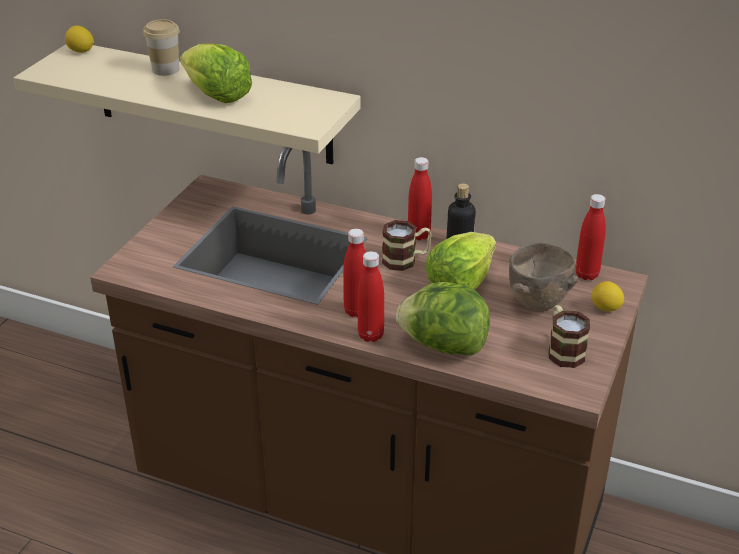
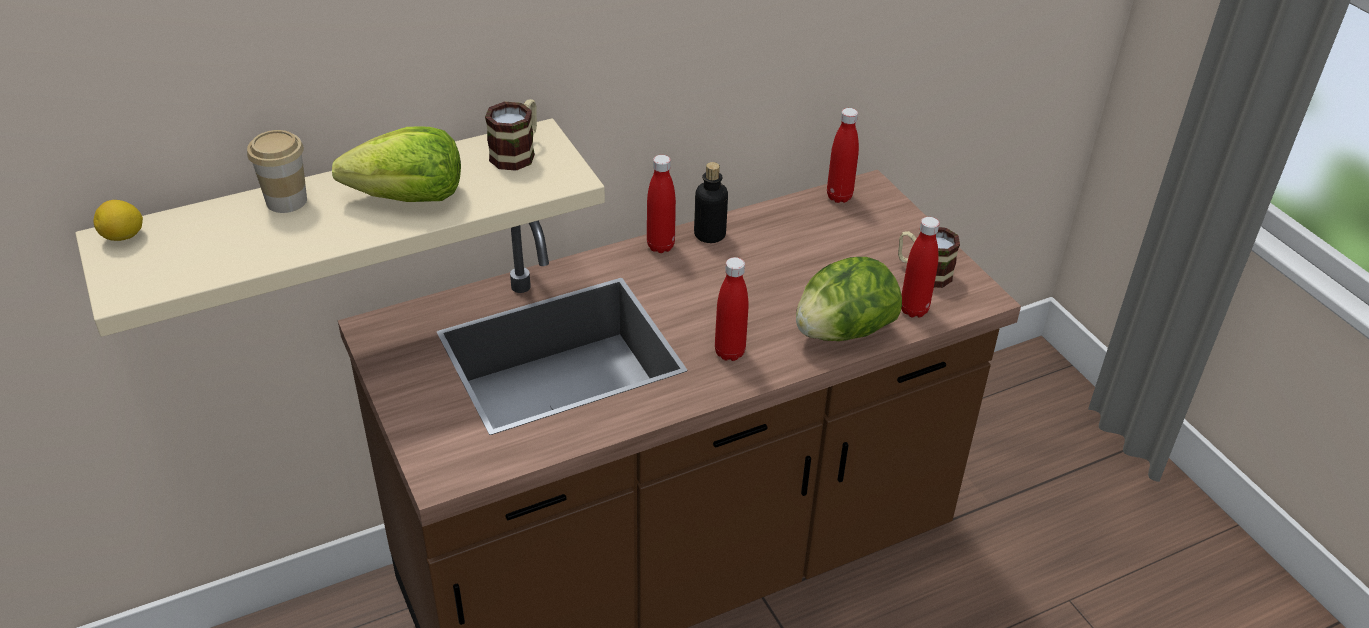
camera: 50 degrees left, 5 degrees up
red bottle [358,251,384,342] -> red bottle moved to [901,217,940,318]
mug [382,220,432,271] -> mug moved to [485,99,537,171]
lettuce [426,232,496,290] -> none
brown bowl [509,242,578,312] -> none
lemon [591,281,624,311] -> none

